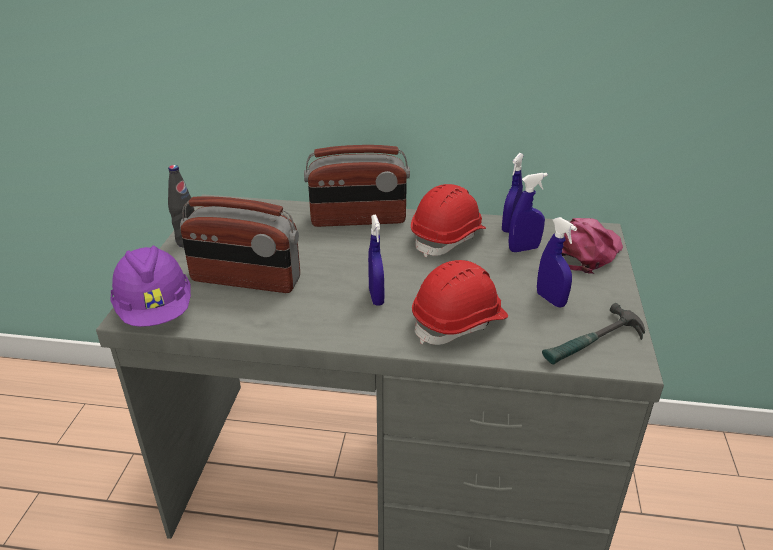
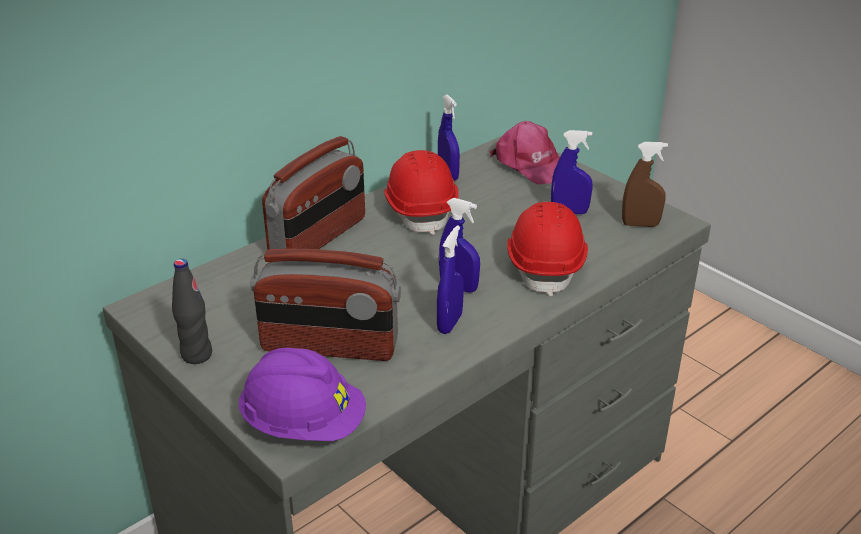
camera: 50 degrees left, 0 degrees up
radio [180,196,300,293] -> radio turned 45 degrees clockwise [250,248,401,361]
blue spray bottle [508,173,548,252] -> blue spray bottle moved to [437,225,464,334]
hammer [542,303,645,364] -> brown spray bottle [622,142,668,227]
pink cap [562,218,623,274] -> pink cap turned 150 degrees clockwise [490,121,560,184]

